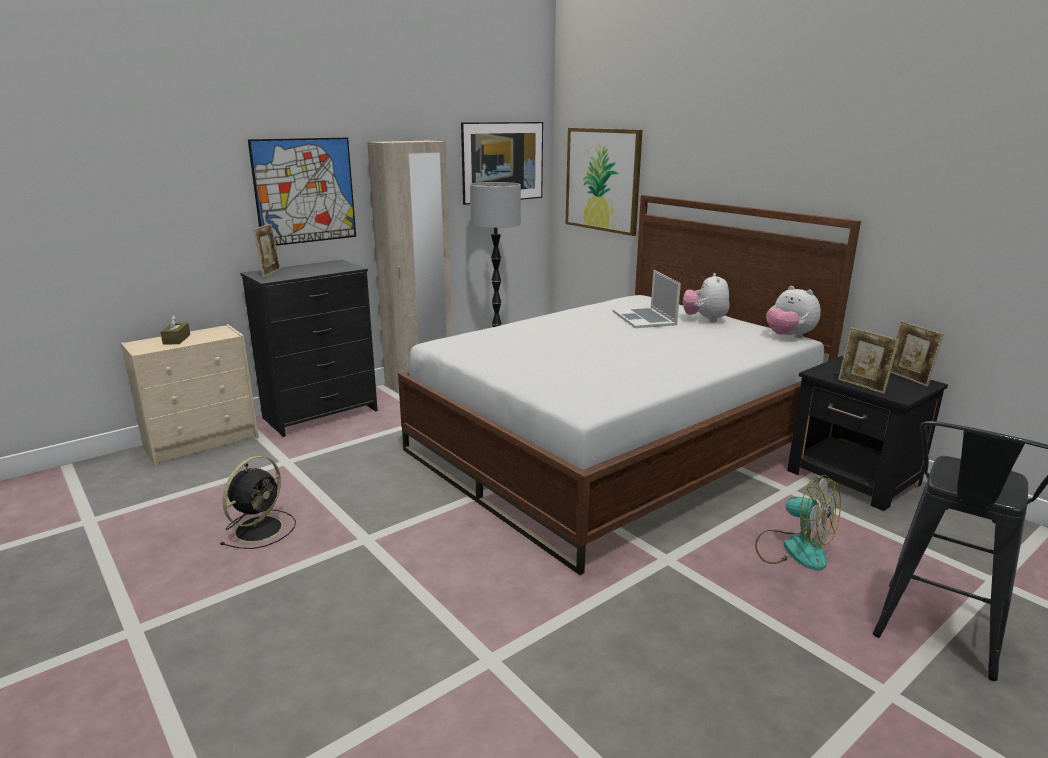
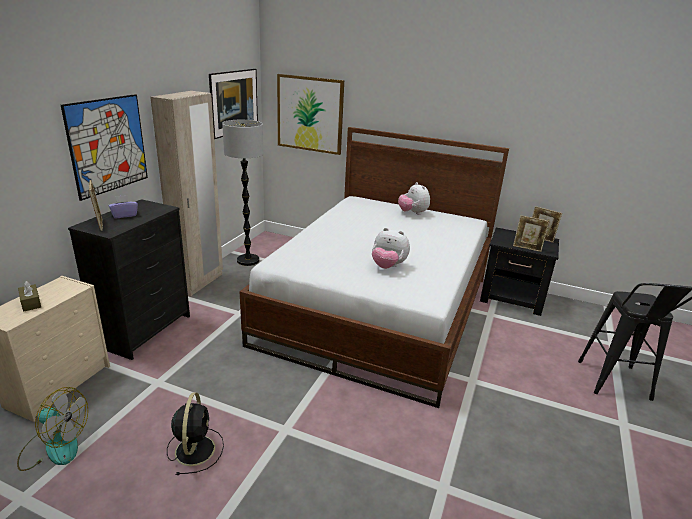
camera: 30 degrees left, 5 degrees up
laptop [612,270,681,328] -> none
fan [755,475,841,570] -> fan moved to [17,387,88,471]
plush toy [766,286,821,338] -> plush toy moved to [372,228,410,269]
none -> purple tissue box [108,195,138,218]

